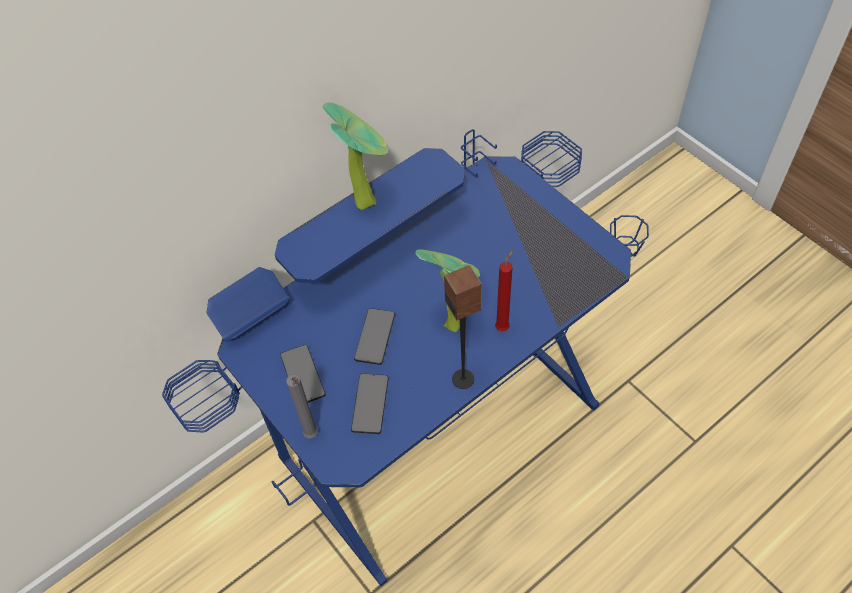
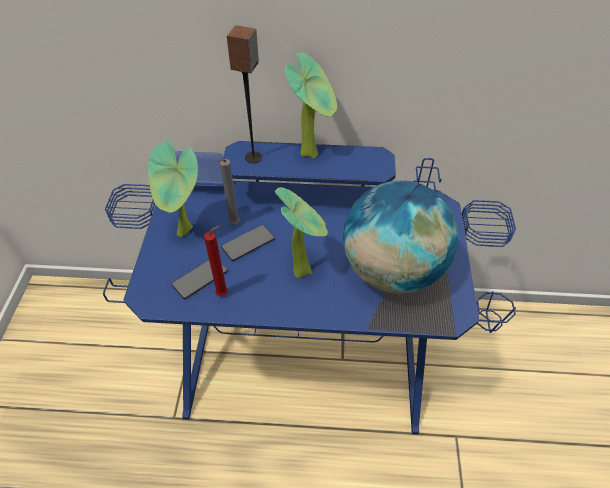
camera: 40 degrees right, 5 degrees down
phone [280,345,325,403] -> potted plant [148,141,198,237]
grey candle [286,374,318,438] -> grey candle moved to [218,159,240,225]
speaker [444,265,482,389] -> speaker moved to [227,25,262,163]
red candle [495,250,513,331] -> red candle moved to [204,226,228,296]
none -> globe [343,180,458,294]

